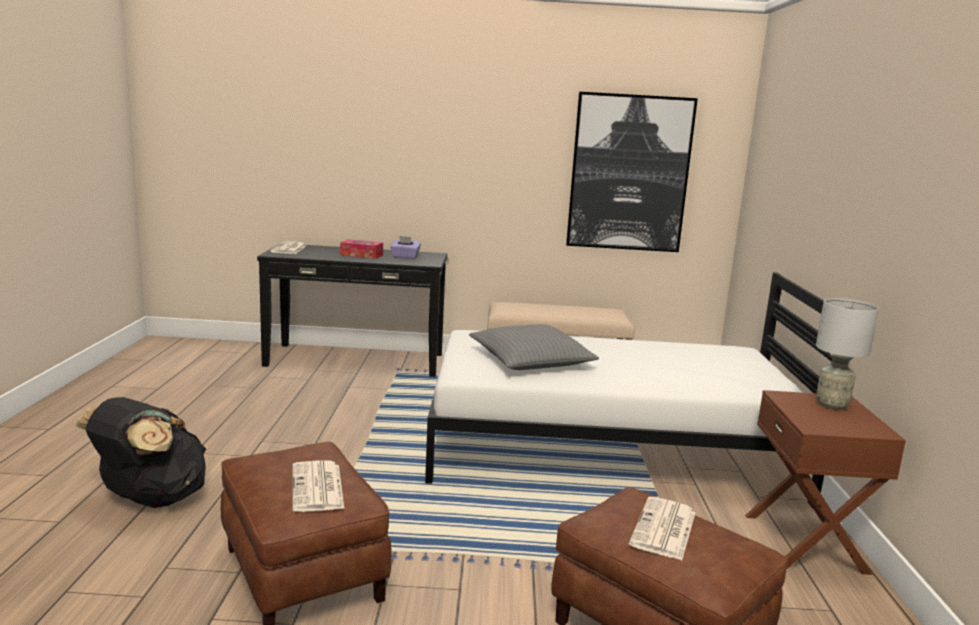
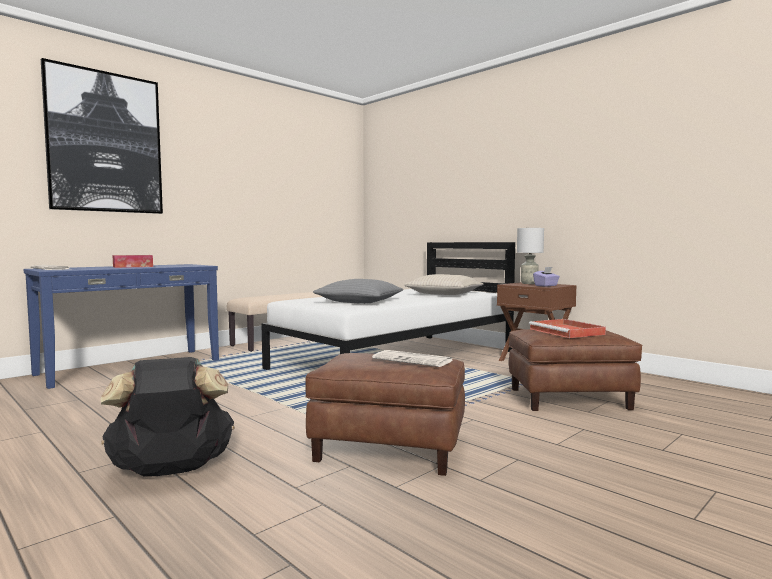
camera: 45 degrees left, 10 degrees down
black console table [257,244,447,377] -> blue console table [24,264,219,389]
purple tissue box [390,236,421,259] -> purple tissue box moved to [533,267,560,287]
picture [566,92,698,252] -> picture moved to [41,58,163,214]
newspaper [629,497,695,560] -> red tray [529,319,606,338]
none -> beige pillow [404,274,483,295]

